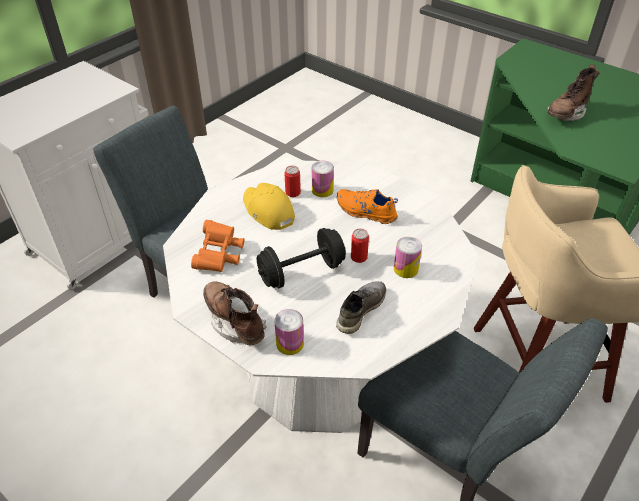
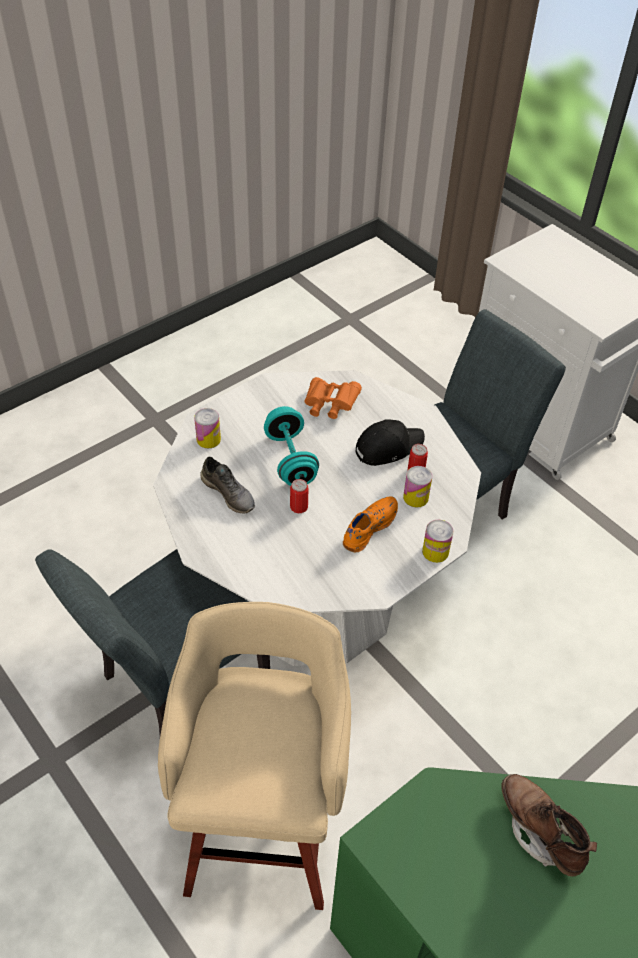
camera: 100 degrees right, 5 degrees up
brown boot [203,281,267,345] -> none
yellow cap [243,183,295,230] -> black cap [356,419,425,466]
black dumbbell [257,228,346,288] -> turquoise dumbbell [264,406,319,486]
can [394,237,422,278] -> can moved to [422,520,453,563]

